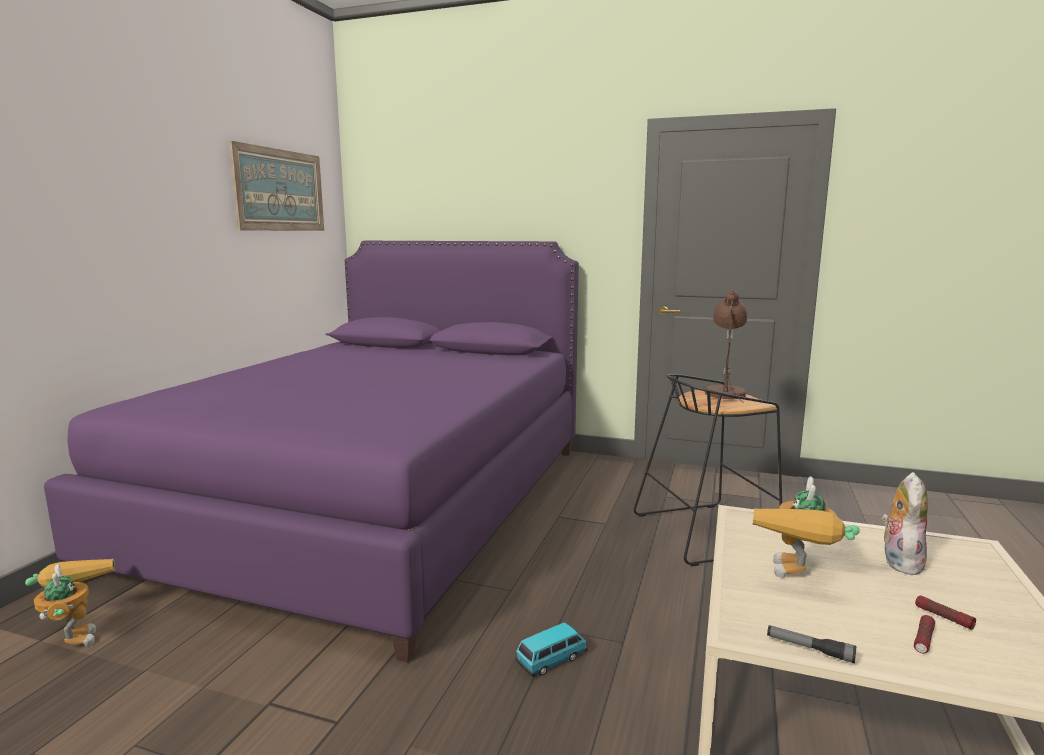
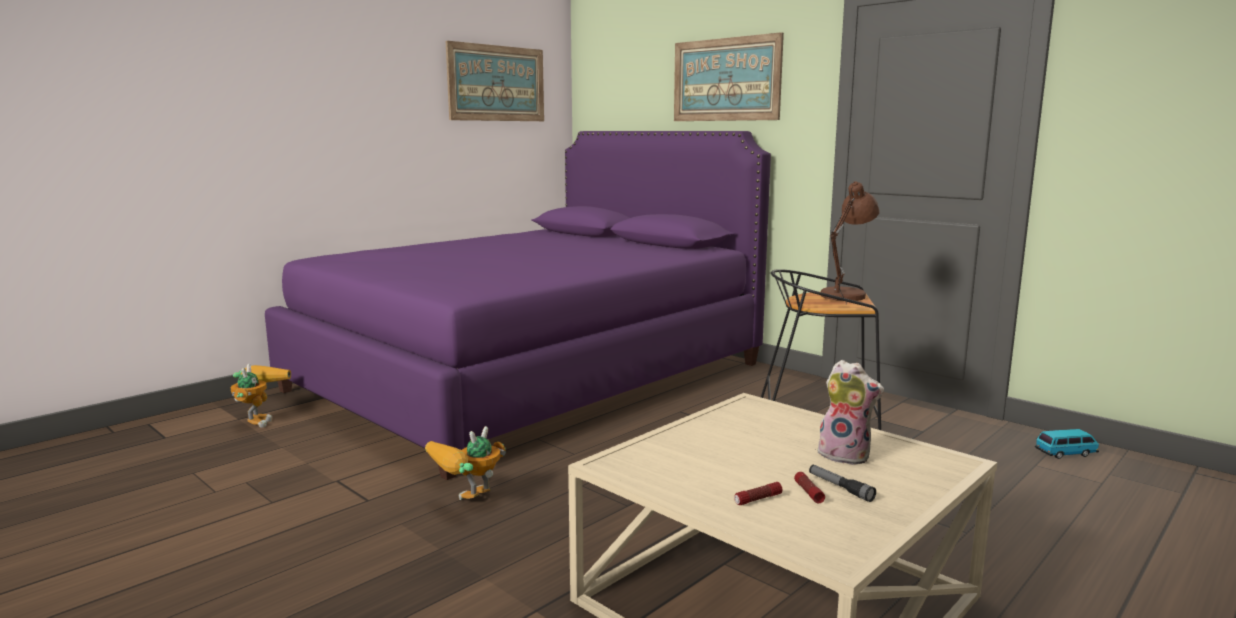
camera: 25 degrees right, 0 degrees up
toy car [515,622,588,677] -> toy car moved to [1035,429,1099,459]
toy robot [753,477,860,578] -> toy robot moved to [425,426,506,500]
flashlight [767,625,856,663] -> flashlight moved to [809,465,876,502]
plush toy [881,472,928,575] -> plush toy turned 75 degrees clockwise [817,360,884,465]
none -> picture [674,32,784,121]

